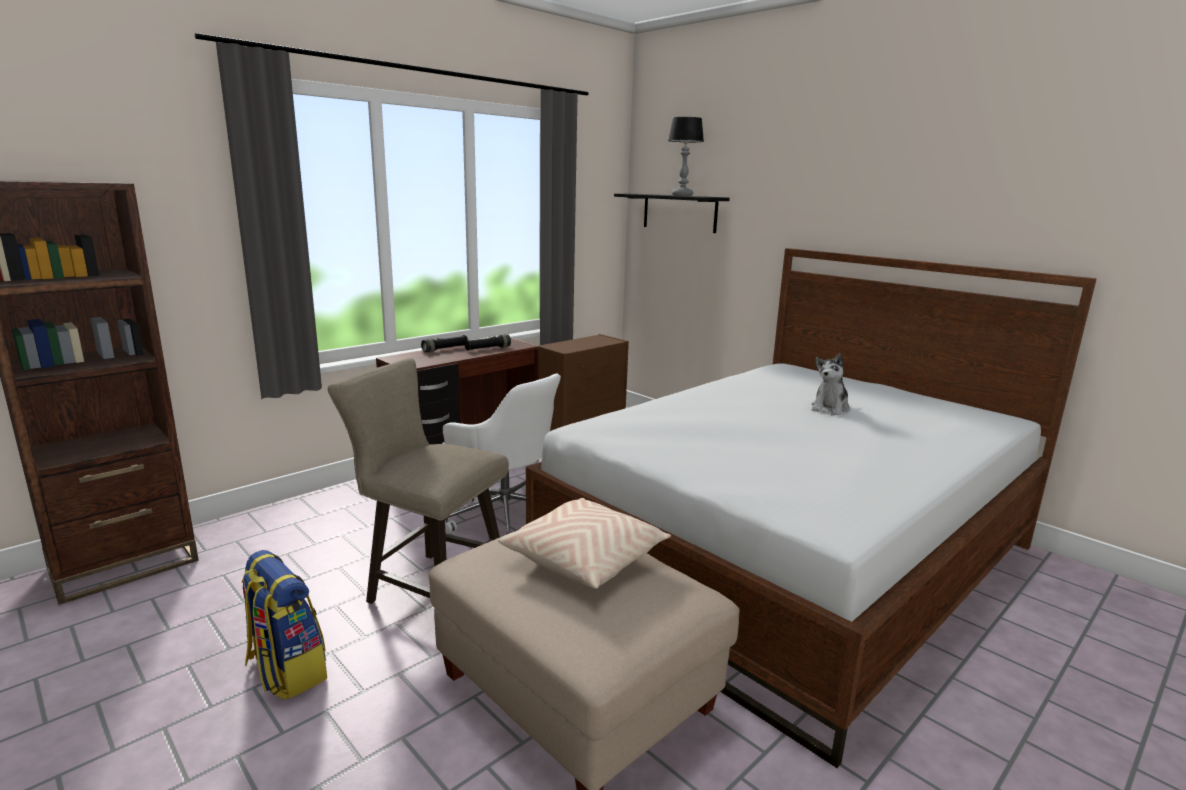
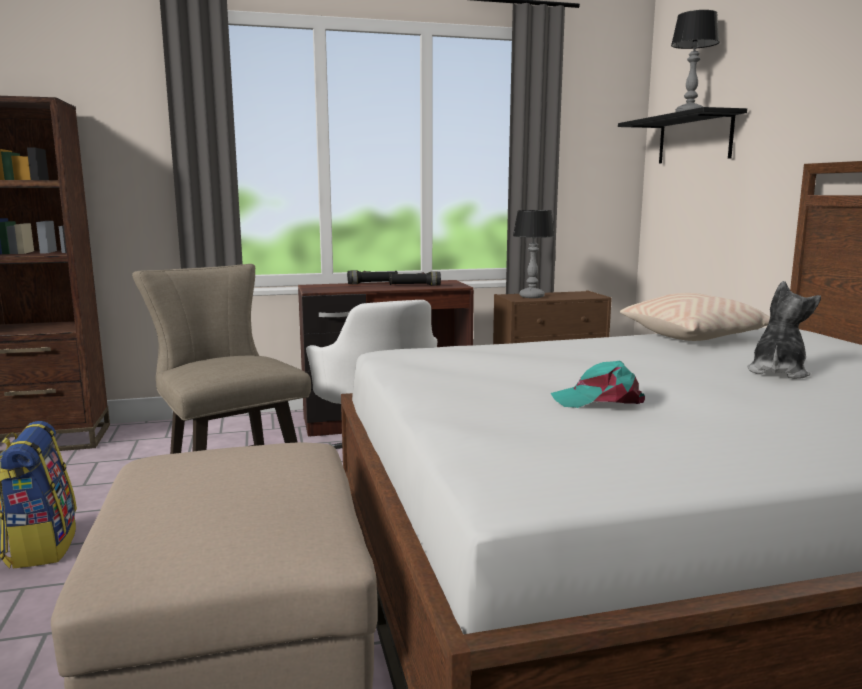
camera: 30 degrees right, 5 degrees down
beige pillow [498,498,671,589] -> beige pillow moved to [620,293,770,341]
plush toy [812,353,850,416] -> plush toy turned 150 degrees clockwise [747,281,821,379]
none -> table lamp [513,210,555,298]
none -> turquoise cap [550,360,645,408]

